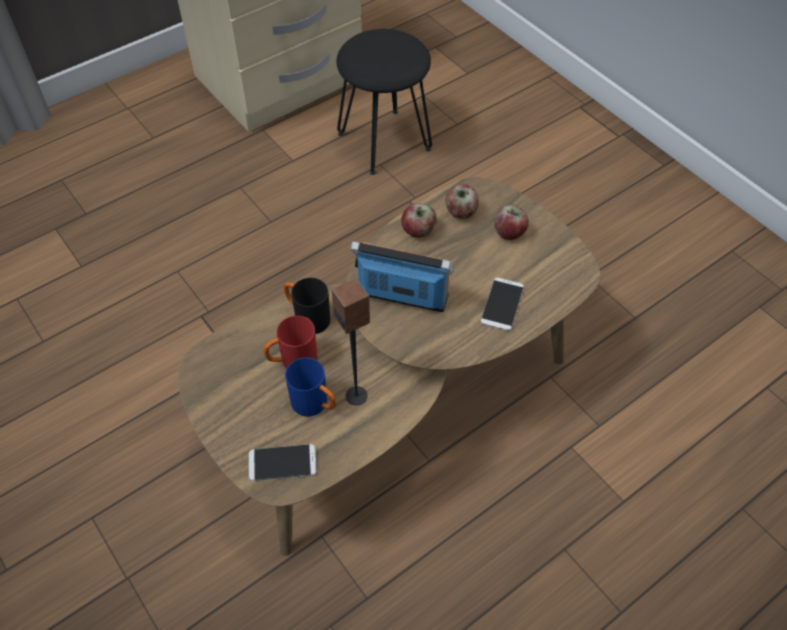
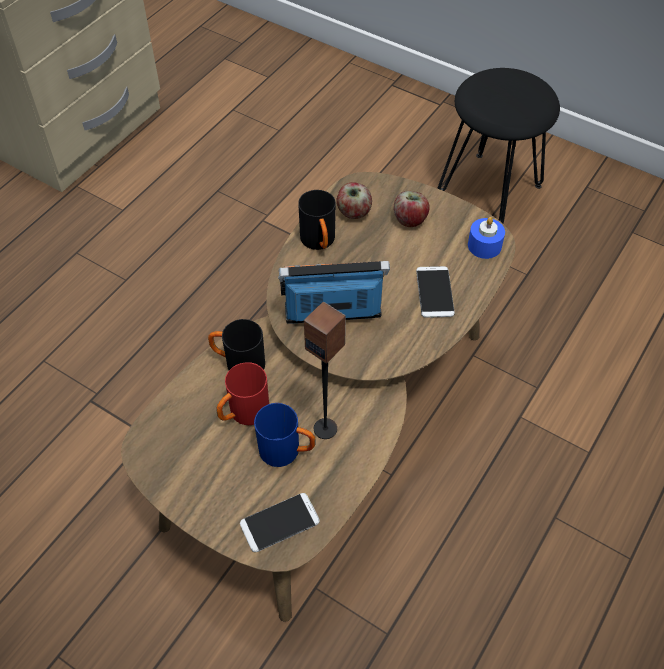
camera: 20 degrees left, 0 degrees up
black stool [336,29,432,175] -> black stool moved to [437,68,560,224]
apple [401,203,437,238] -> black mug [298,190,336,250]
none -> blue candle [468,217,505,259]

